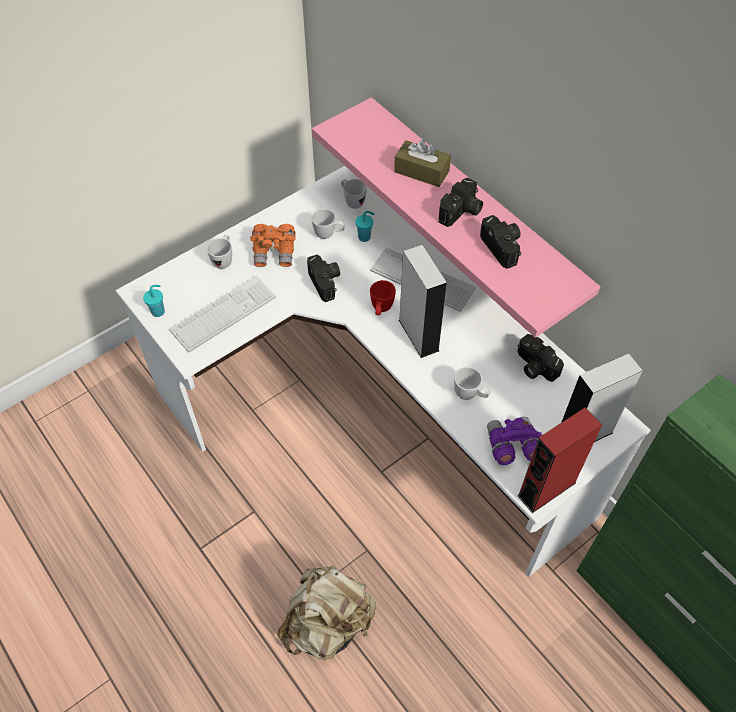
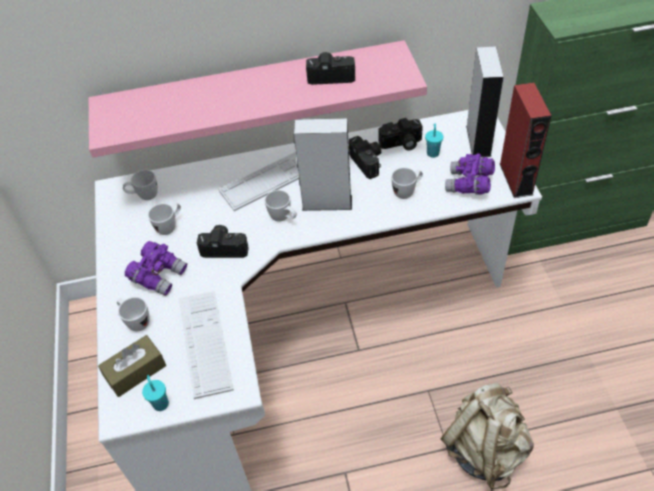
camera: 60 degrees left, 5 degrees down
orange binoculars [250,224,296,267] -> purple binoculars [125,241,187,296]
turquoise cup [355,211,374,242] -> turquoise cup moved to [425,124,443,158]
red mug [370,280,396,315] -> white mug [265,190,297,222]
brown tissue box [394,140,451,187] -> brown tissue box moved to [98,335,166,397]
camera [438,178,483,227] -> camera moved to [349,136,381,179]

